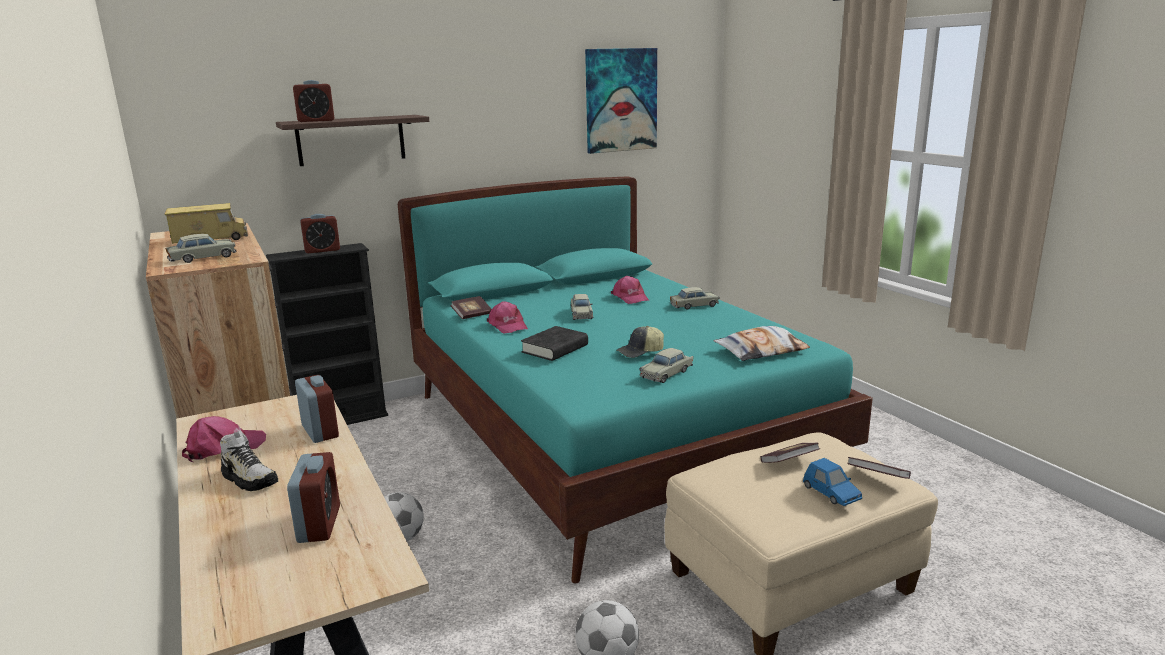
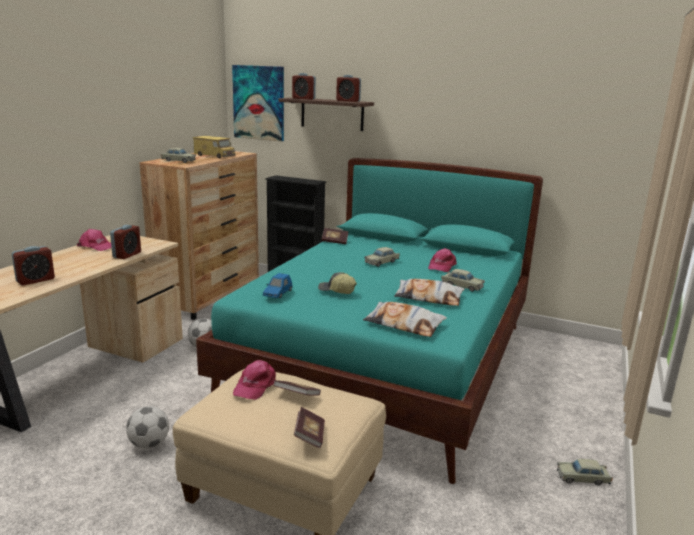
camera: 50 degrees right, 0 degrees up
shoe [220,430,278,491] -> none
alarm clock [300,214,340,254] -> alarm clock moved to [336,75,361,102]
pink cap [487,301,528,334] -> pink cap moved to [233,360,276,400]
black book [521,326,588,361] -> none
picture [585,48,657,154] -> picture moved to [232,65,284,142]
beige toy car [639,348,693,383] -> beige toy car moved to [557,459,613,486]
blue toy car [803,458,862,506] -> blue toy car moved to [263,273,292,298]
none -> pillow [394,279,465,306]

